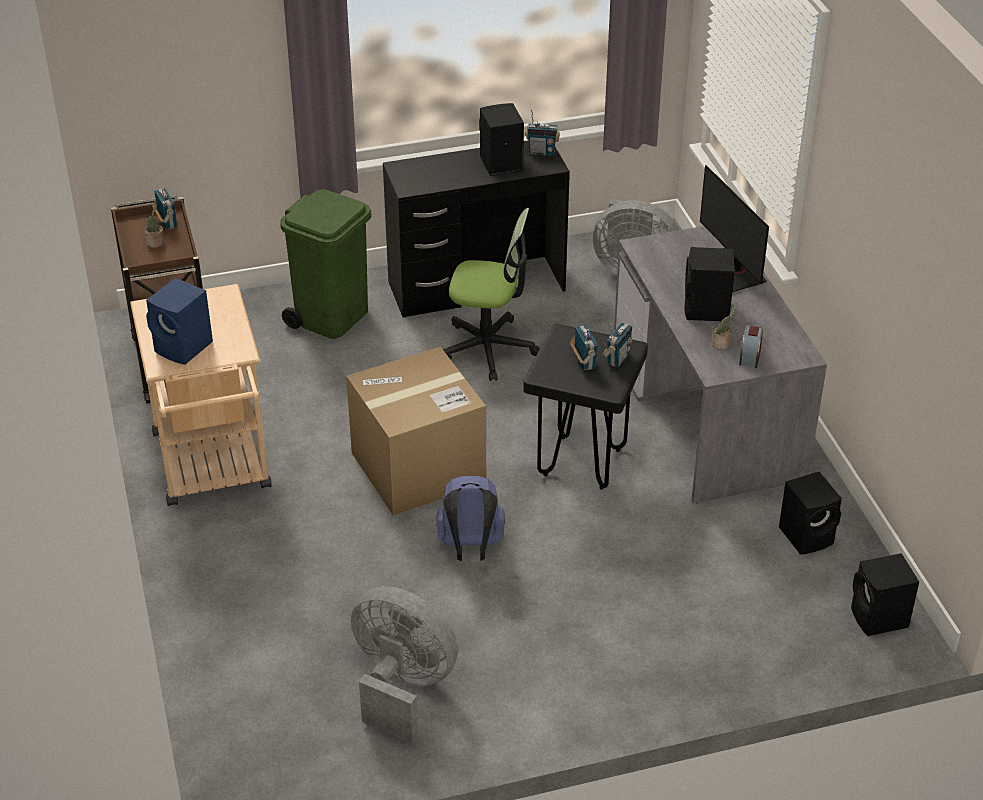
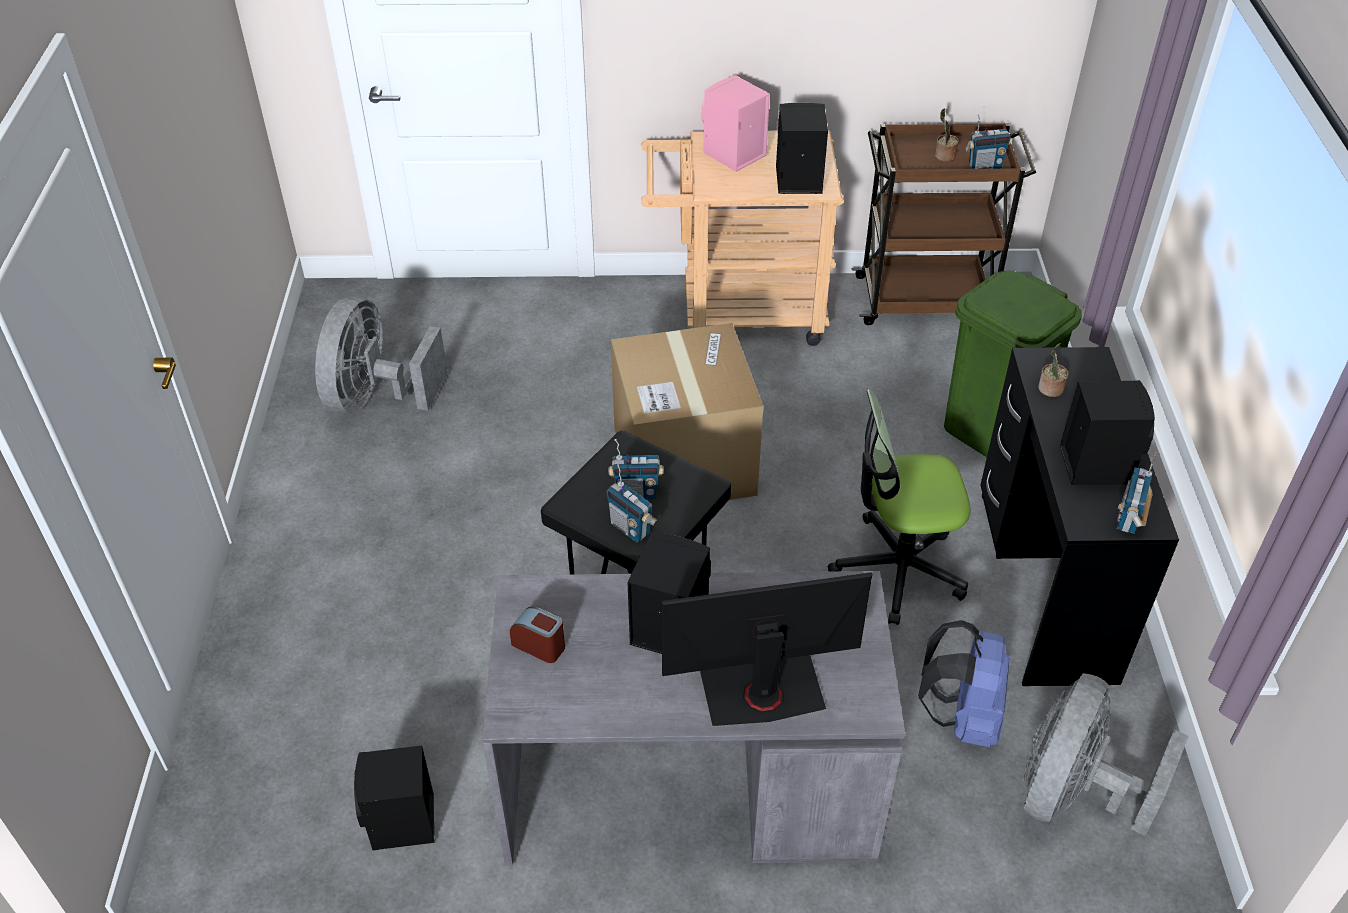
camera: 105 degrees right, 5 degrees up
blue speaker [146,278,213,365] -> pink speaker [702,75,770,172]
grey fan [351,586,458,744] -> grey fan turned 150 degrees clockwise [315,296,448,414]
blue backpack [436,476,505,561] -> blue backpack moved to [918,620,1010,748]
office chair [443,208,540,381] -> office chair turned 60 degrees clockwise [828,389,971,625]
potted plant [711,303,738,350] -> potted plant moved to [1038,343,1069,397]
black speaker [851,553,919,636] -> black speaker moved to [776,103,828,194]

